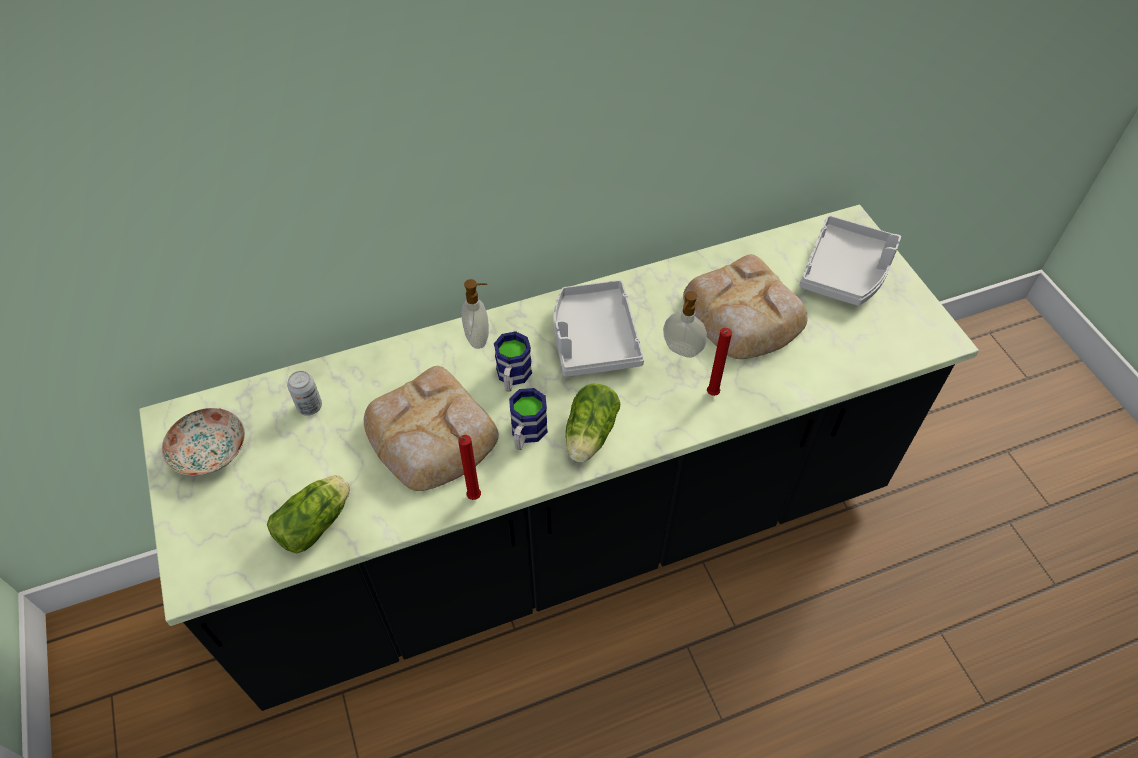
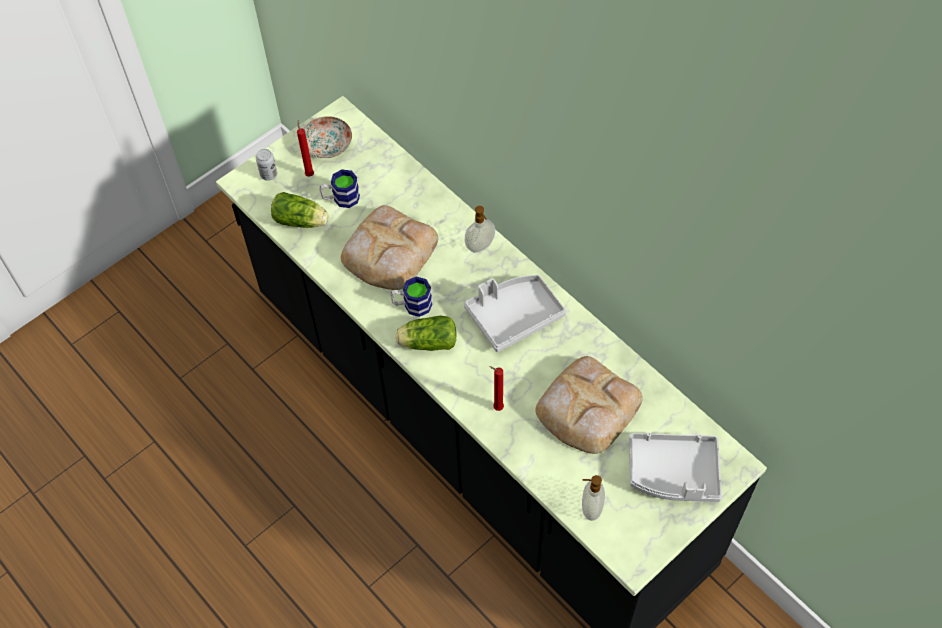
camera: 70 degrees right, 5 degrees up
can [287,371,322,416] -> can moved to [256,149,277,181]
red candle [450,432,481,500] -> red candle moved to [297,120,314,177]
mug [494,331,532,392] -> mug moved to [320,169,360,208]
soap dispenser [663,291,707,358] -> soap dispenser moved to [582,475,605,521]

